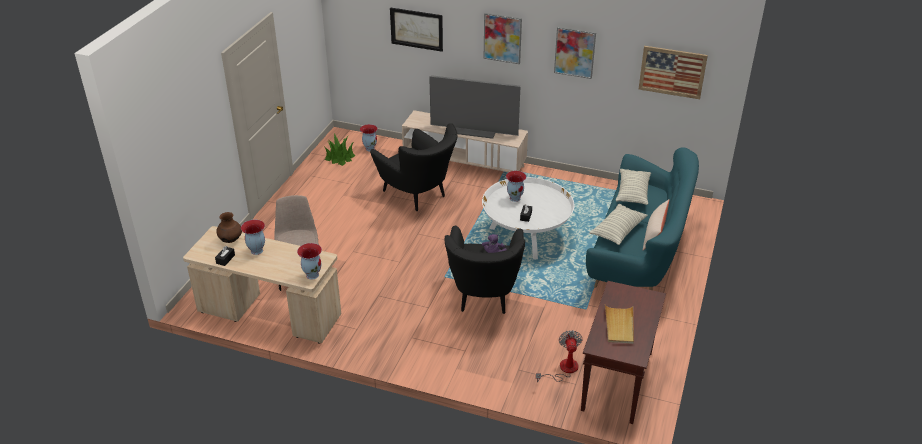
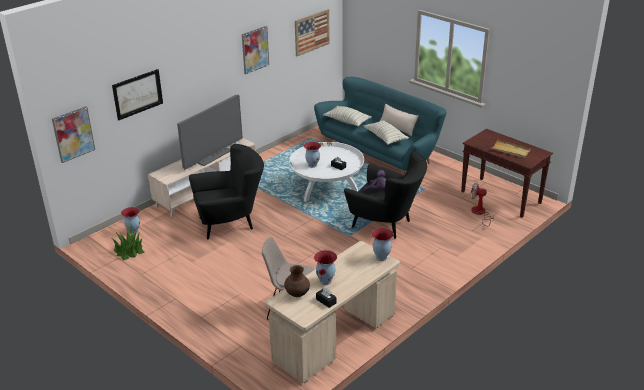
camera: 65 degrees left, 5 degrees down
picture [484,13,522,64] -> picture moved to [52,106,95,163]

